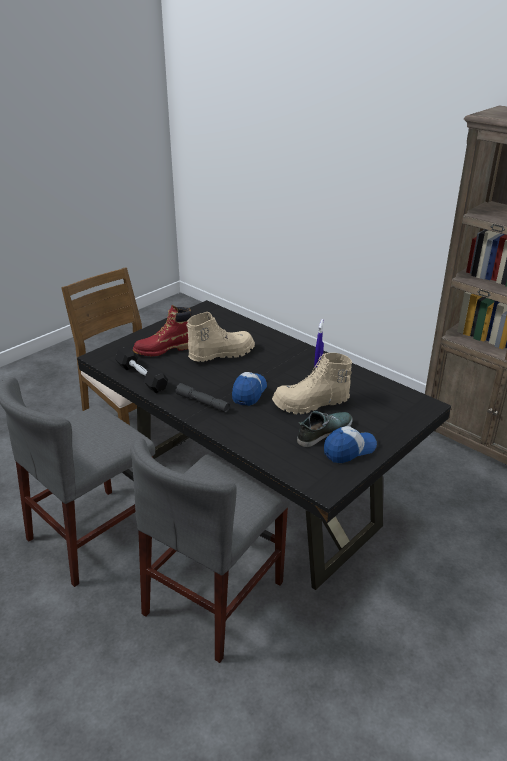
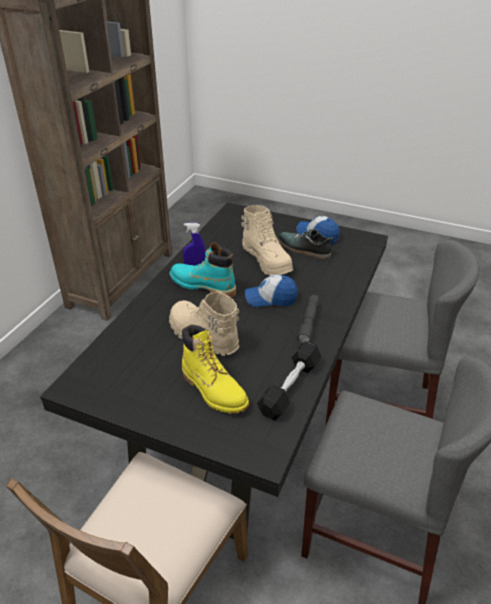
camera: 110 degrees left, 5 degrees up
red boot [133,305,192,356] -> yellow boot [182,325,249,414]
none -> turquoise boot [170,243,236,298]

